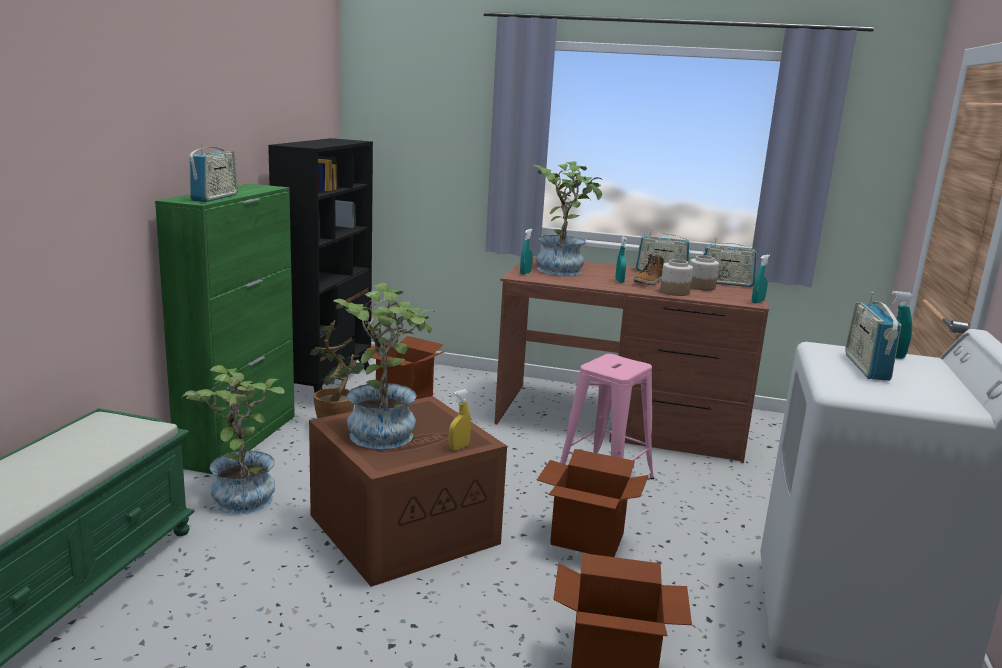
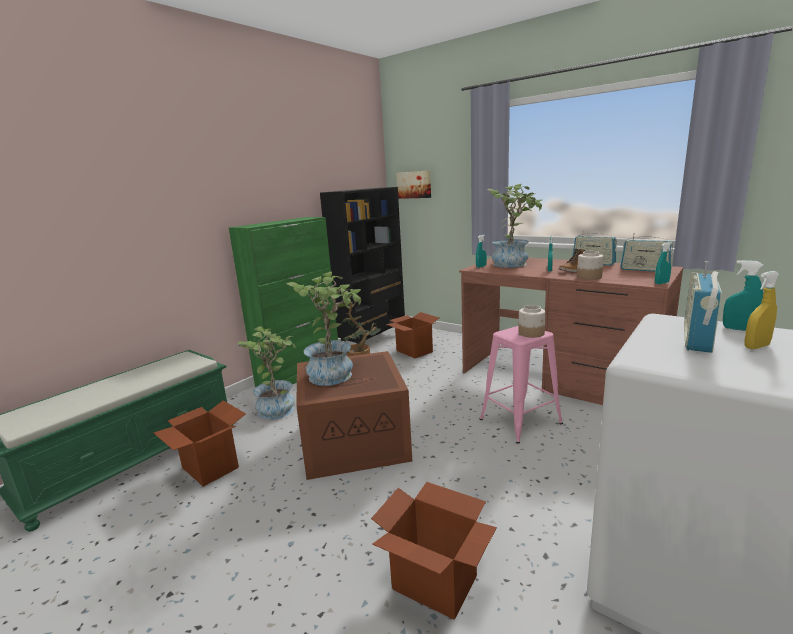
camera: 25 degrees right, 0 degrees up
radio [189,143,238,202] -> none
yellow spray bottle [449,389,471,450] -> yellow spray bottle moved to [744,271,780,349]
cardboard box [537,449,649,557] -> cardboard box moved to [153,401,246,487]
jar [690,255,719,291] -> jar moved to [518,305,546,338]
none -> picture [396,171,431,199]

